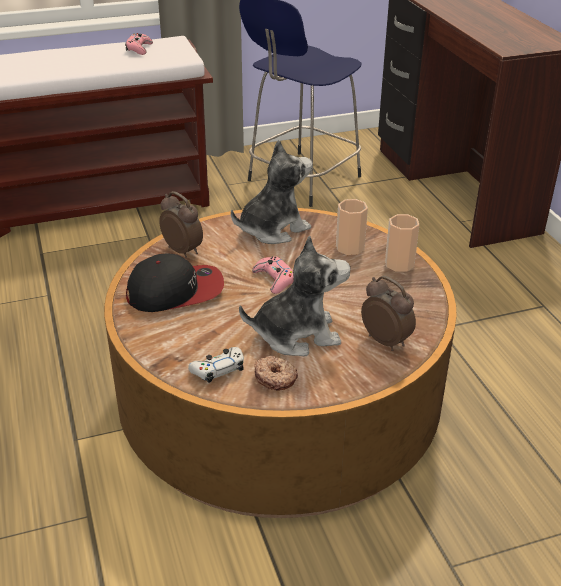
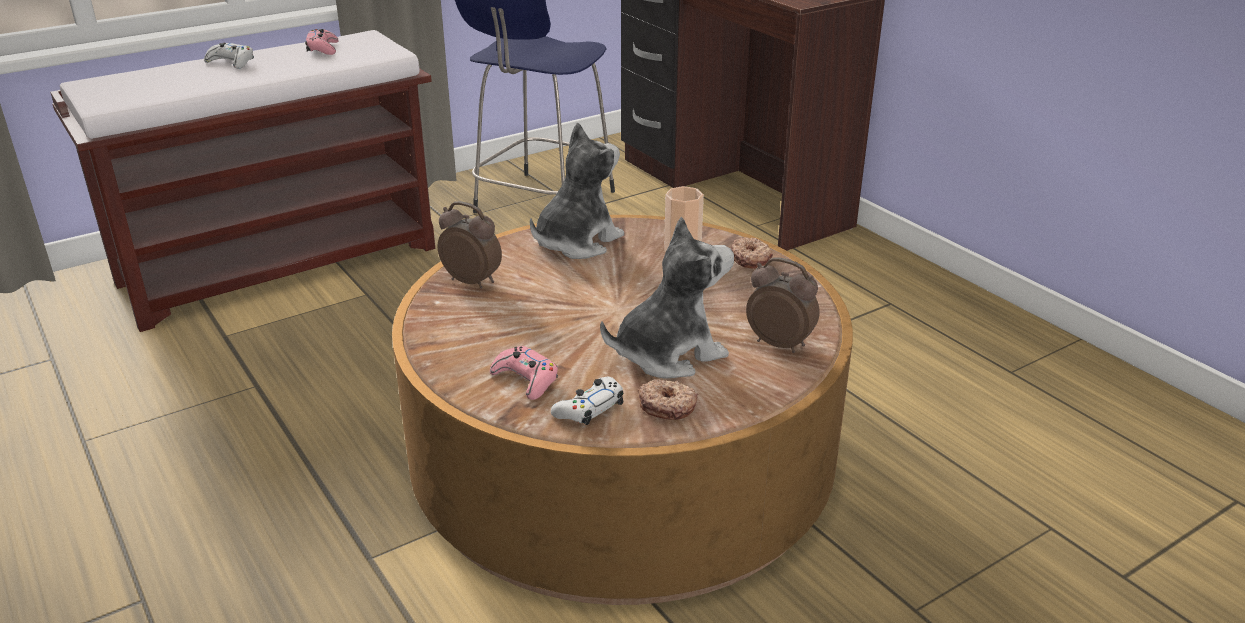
camera: 15 degrees left, 5 degrees down
cap [126,253,224,312] -> none
pink game controller [252,257,294,294] -> pink game controller moved to [490,346,558,400]
cup [385,214,419,272] -> donut [731,237,773,269]
none -> white game controller [204,43,254,69]

